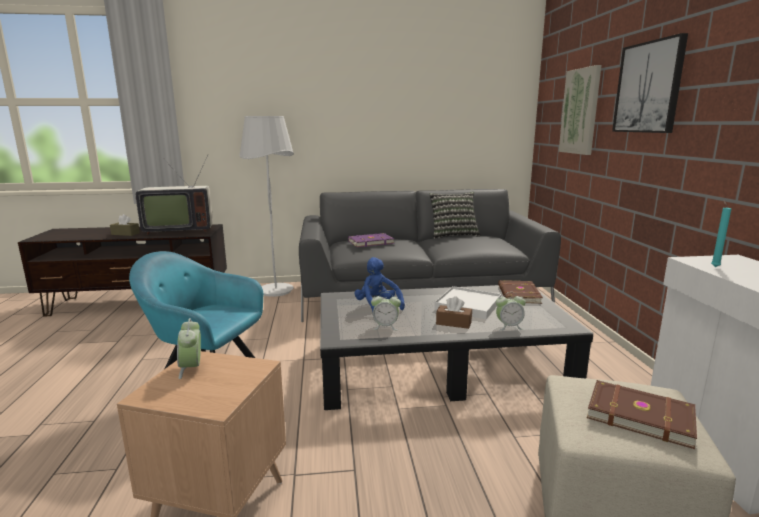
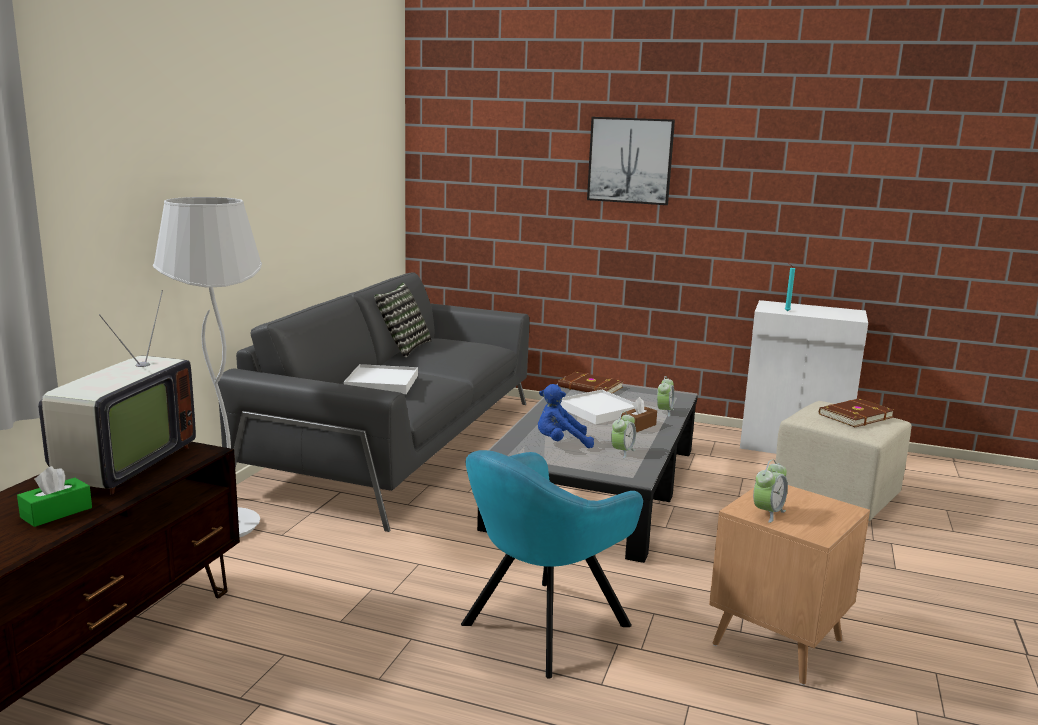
camera: 65 degrees left, 0 degrees up
brown tissue box [110,214,140,236] -> green tissue box [17,466,92,527]
alarm clock [177,318,201,379] -> alarm clock turned 60 degrees counterclockwise [753,459,788,523]
purple book [348,233,395,247] -> white tray [344,364,418,394]
picture [559,65,602,155] -> none

